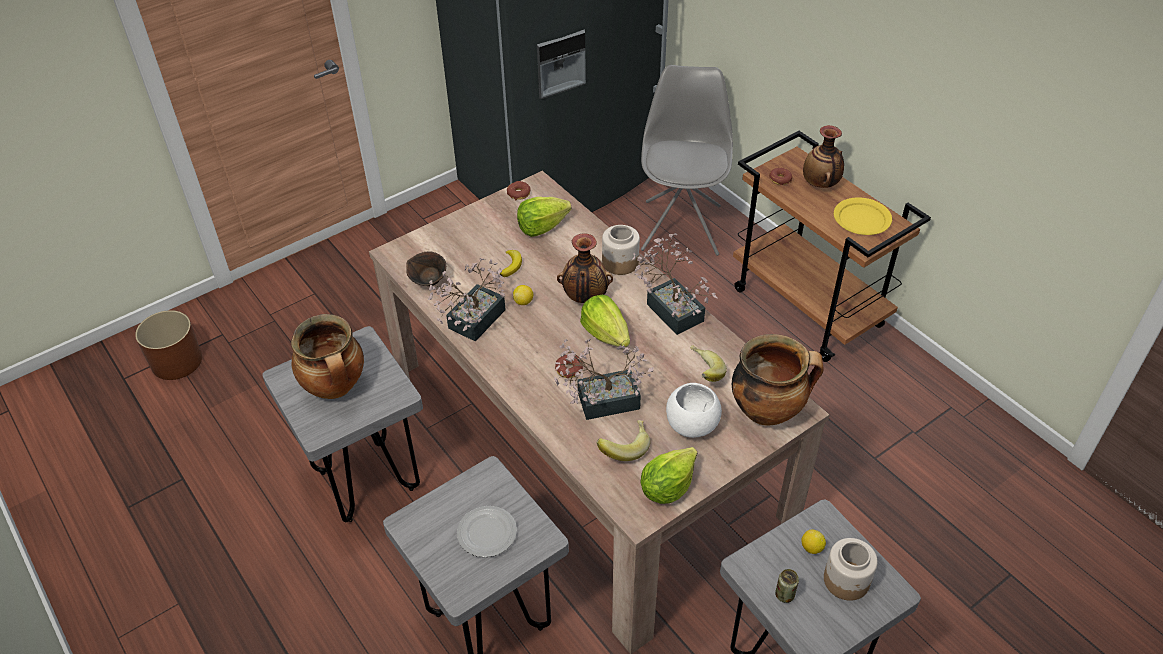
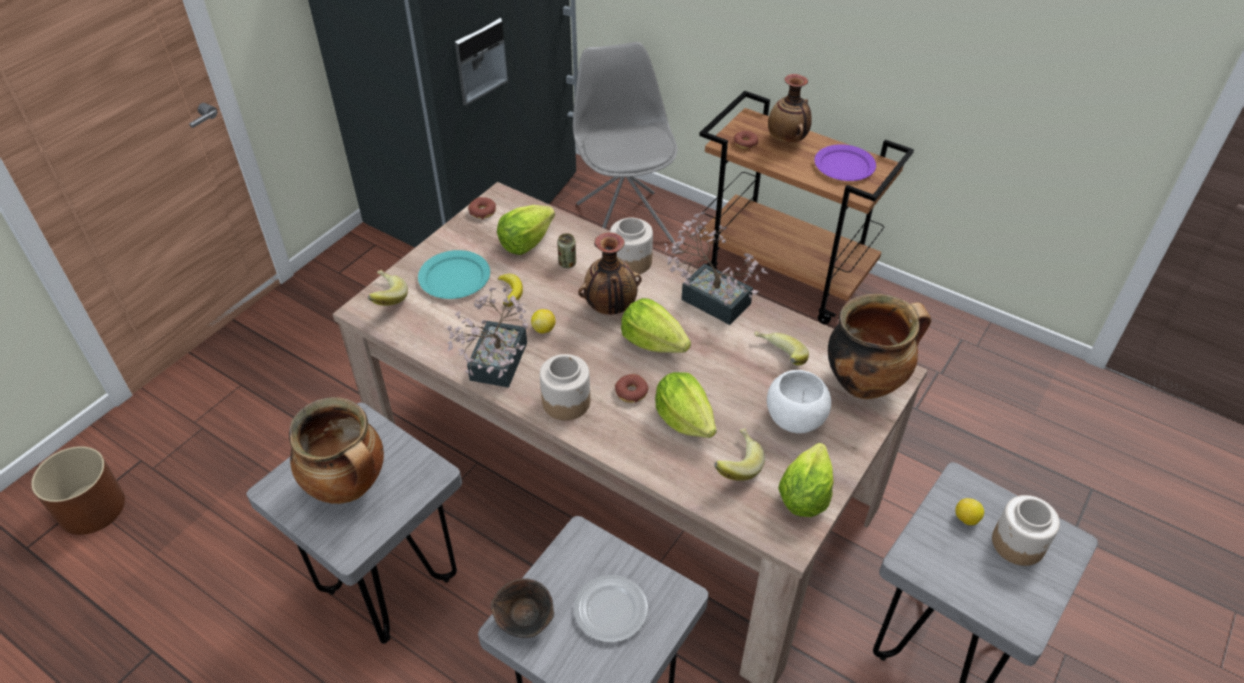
camera: 20 degrees left, 0 degrees up
brown bowl [406,251,446,286] -> brown bowl moved to [491,578,554,638]
potted plant [554,338,654,420] -> lettuce [655,372,717,438]
can [775,569,799,603] -> can moved to [557,233,576,268]
yellow plate [834,197,892,235] -> purple plate [815,144,876,181]
none -> banana [368,270,408,306]
none -> turquoise plate [418,250,490,299]
none -> jar [540,354,590,420]

